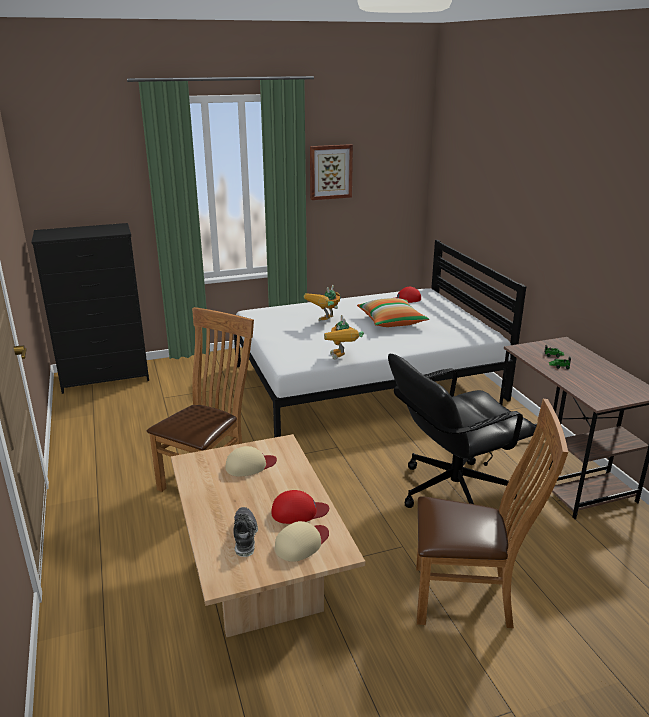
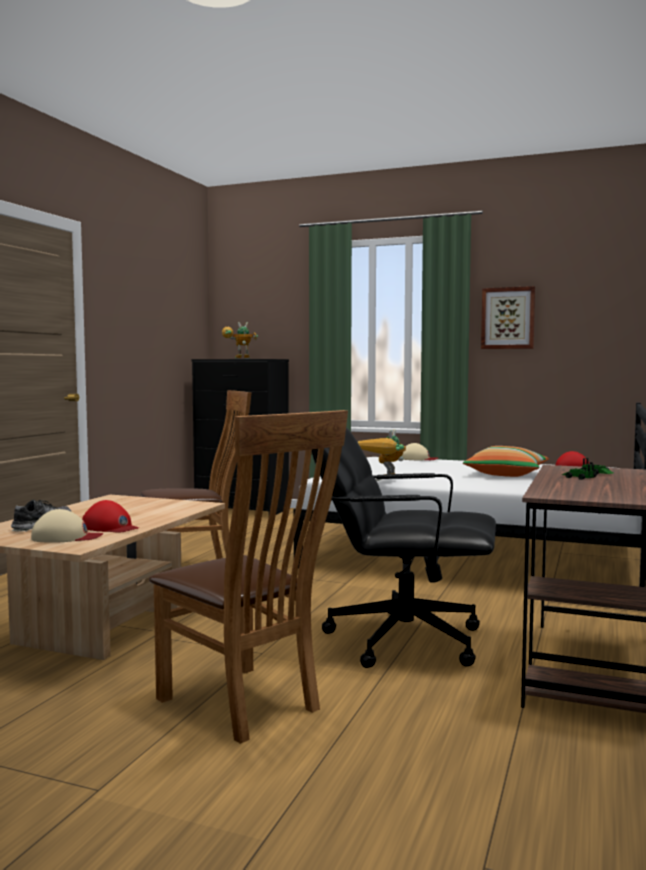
camera: 40 degrees right, 20 degrees down
beige cap [226,446,277,477] -> beige cap moved to [402,443,438,460]
toy robot [304,285,341,321] -> toy robot moved to [222,322,258,359]

